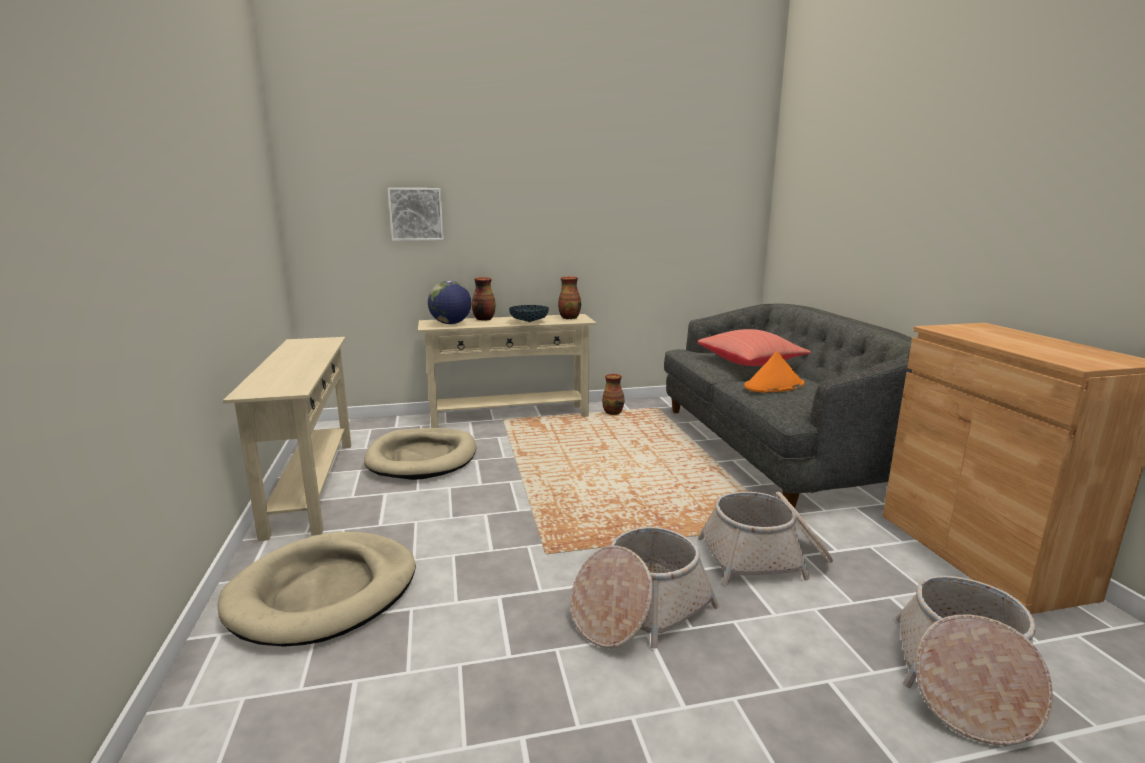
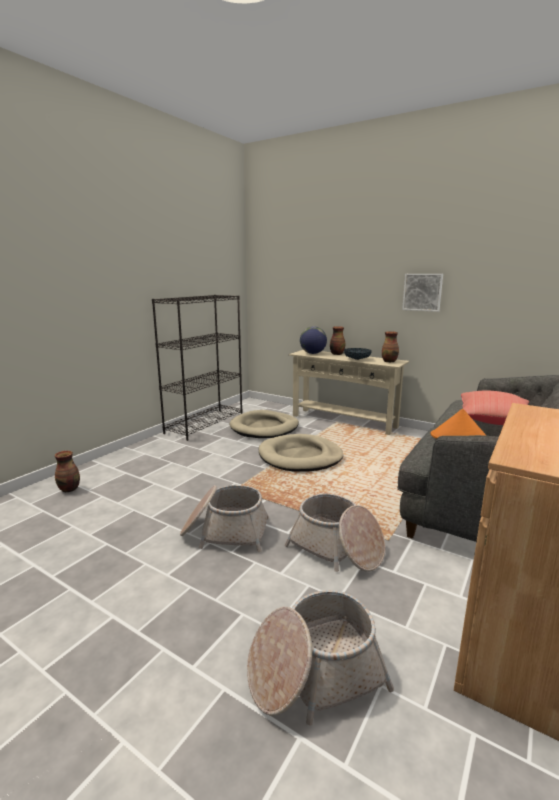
camera: 45 degrees right, 0 degrees up
beige dog bed [217,532,416,647] -> beige dog bed moved to [259,434,343,472]
beige console table [223,337,351,541] -> black bookcase [152,295,243,441]
picture [388,188,444,241] -> picture moved to [402,274,443,312]
vase [602,374,624,415] -> vase moved to [55,451,80,493]

